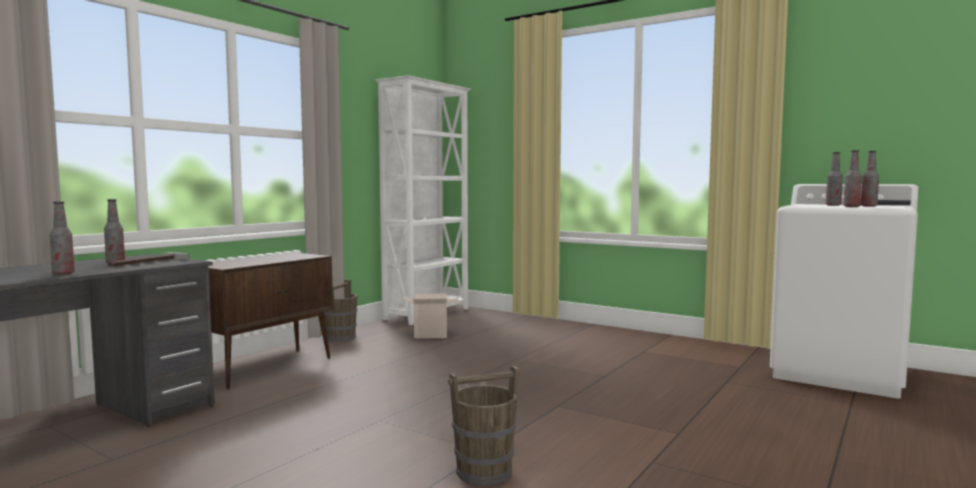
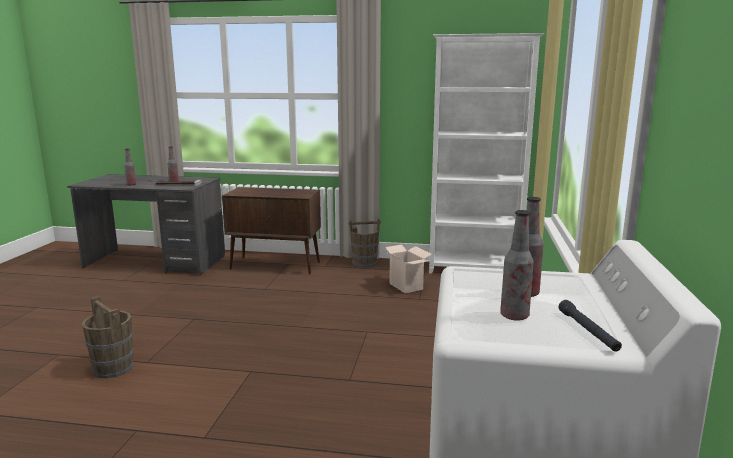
camera: 65 degrees right, 10 degrees up
bottle [843,150,862,207] -> none

